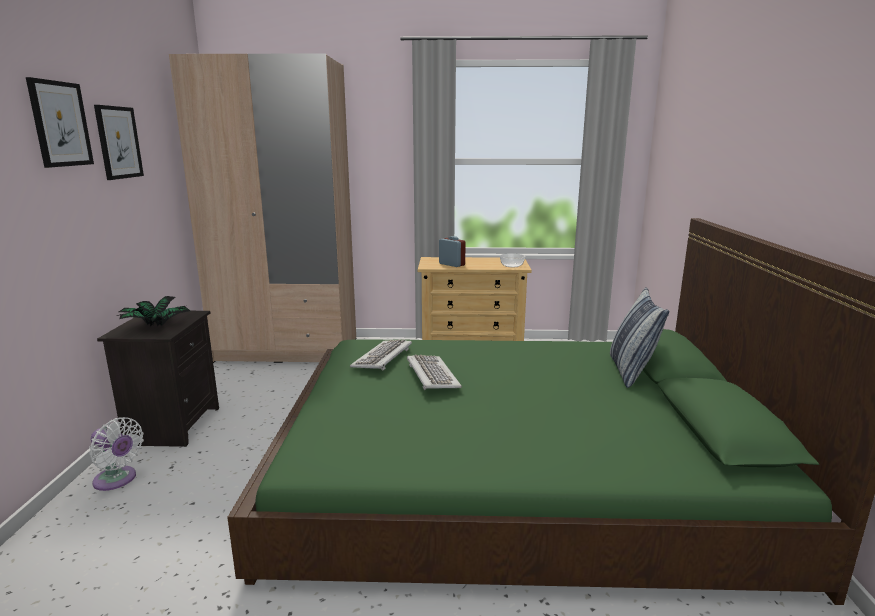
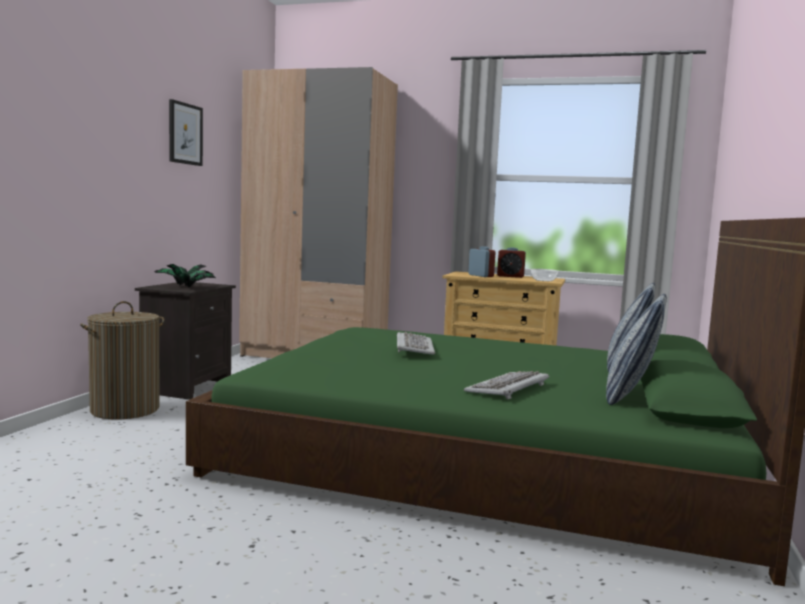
camera: 15 degrees right, 10 degrees down
picture [26,77,94,168] -> none
white fan [89,417,144,491] -> laundry basket [80,301,164,419]
keyboard [350,340,412,371] -> keyboard moved to [464,371,549,400]
none -> alarm clock [497,247,526,278]
none -> pillow [606,294,667,405]

